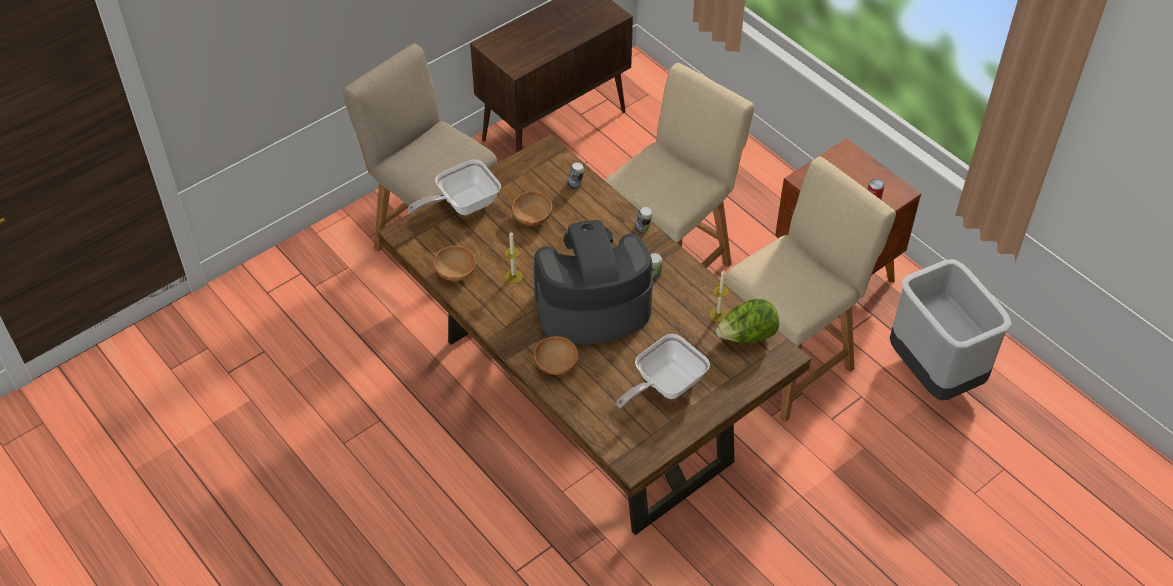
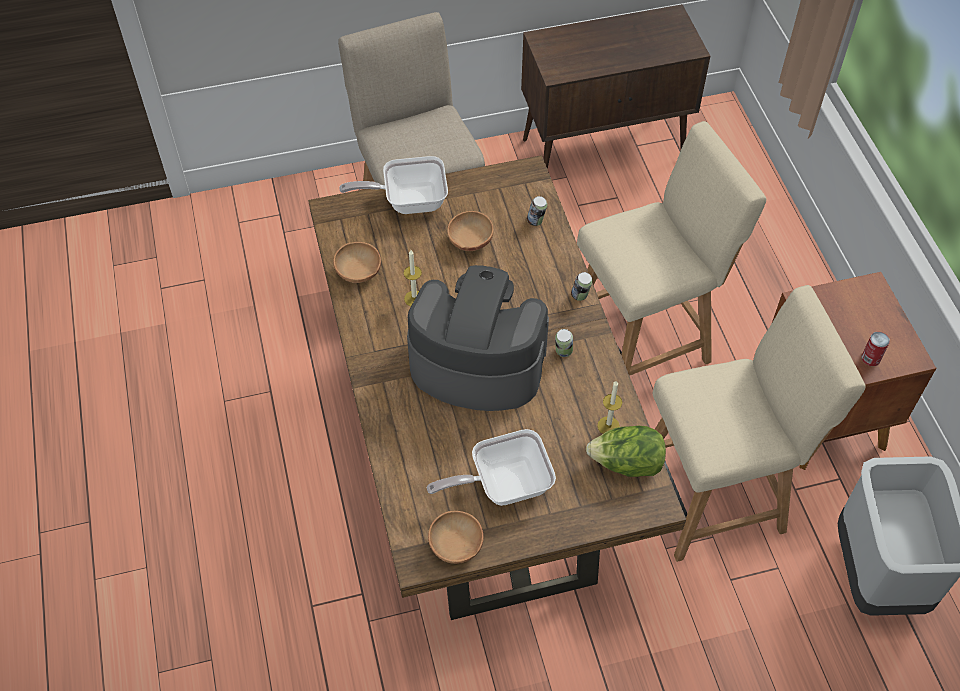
camera: 25 degrees right, 5 degrees up
brown bowl [534,336,578,375] -> brown bowl moved to [428,511,484,564]

